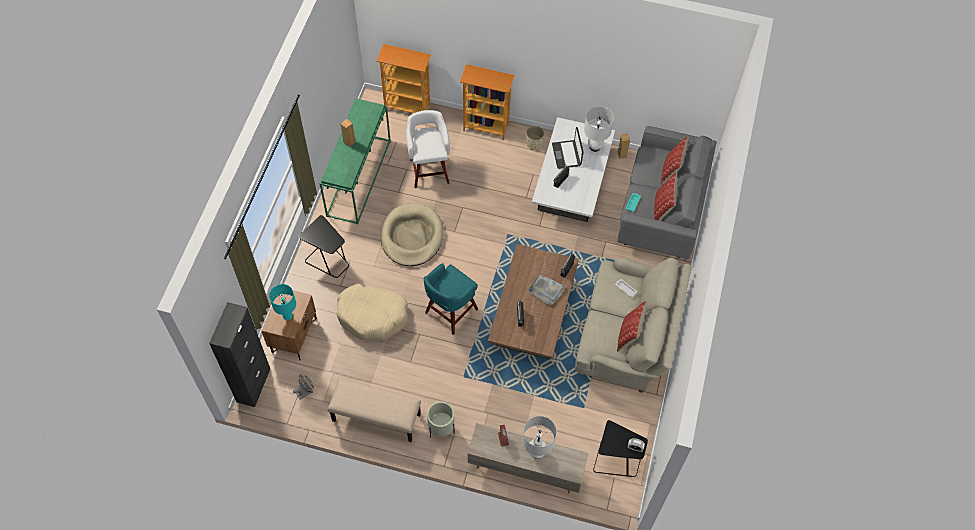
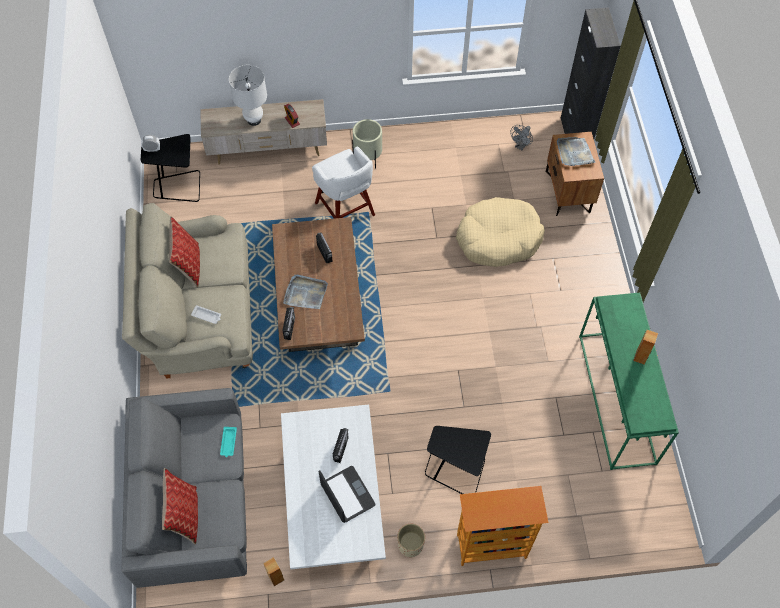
camera: 160 degrees right, 0 degrees up
turquoise table lamp [269,284,296,320] -> grey tray [557,137,596,166]
black side table [298,215,349,278] -> black side table moved to [425,426,491,494]
beige bench [328,379,421,442] -> none
bookcase [377,44,431,113] -> none
beige dog bed [380,203,444,266] -> none
white stool [406,110,450,188] -> white stool moved to [312,146,375,219]
turquoise stool [424,263,478,335] -> none
white table lamp [584,106,614,152] -> none
pillow [654,172,677,221] -> none

